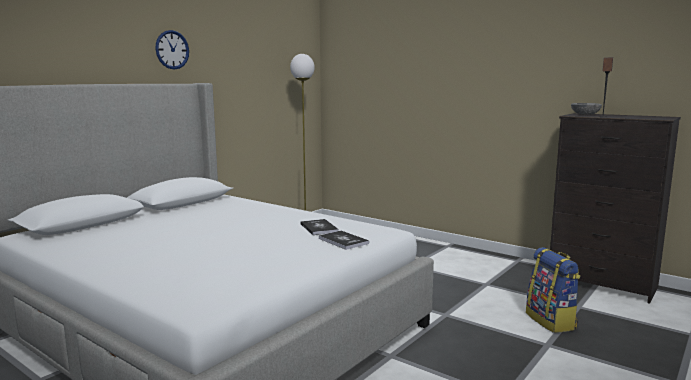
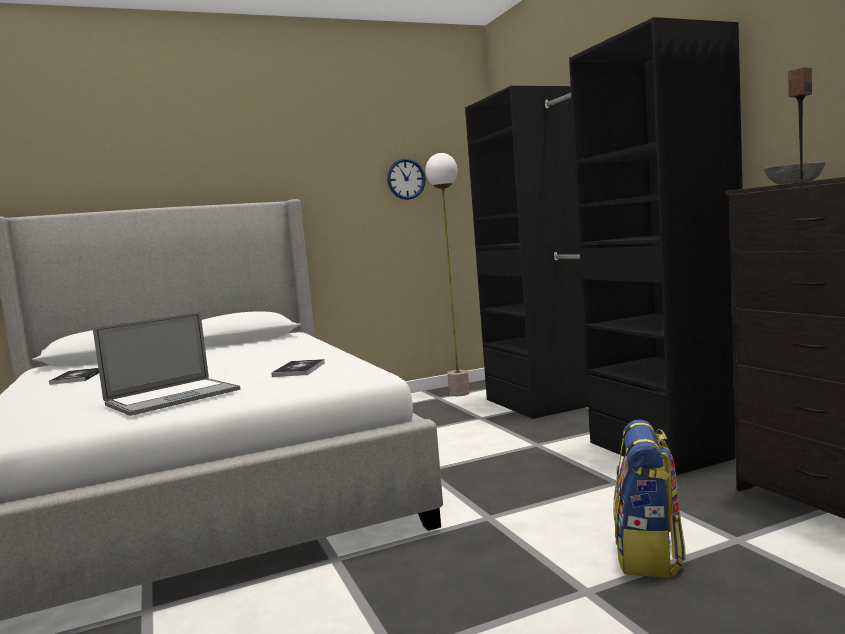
camera: 30 degrees right, 5 degrees down
wall clock [155,30,189,70] -> wall clock moved to [387,158,425,200]
book [319,231,369,250] -> book moved to [49,368,99,385]
none -> laptop [93,312,240,416]
none -> black wardrobe [465,17,743,475]

